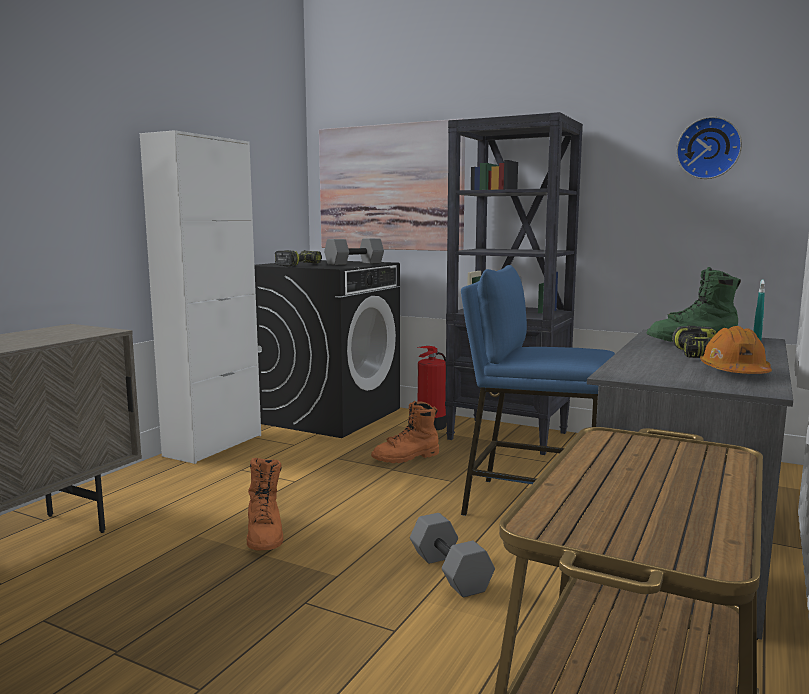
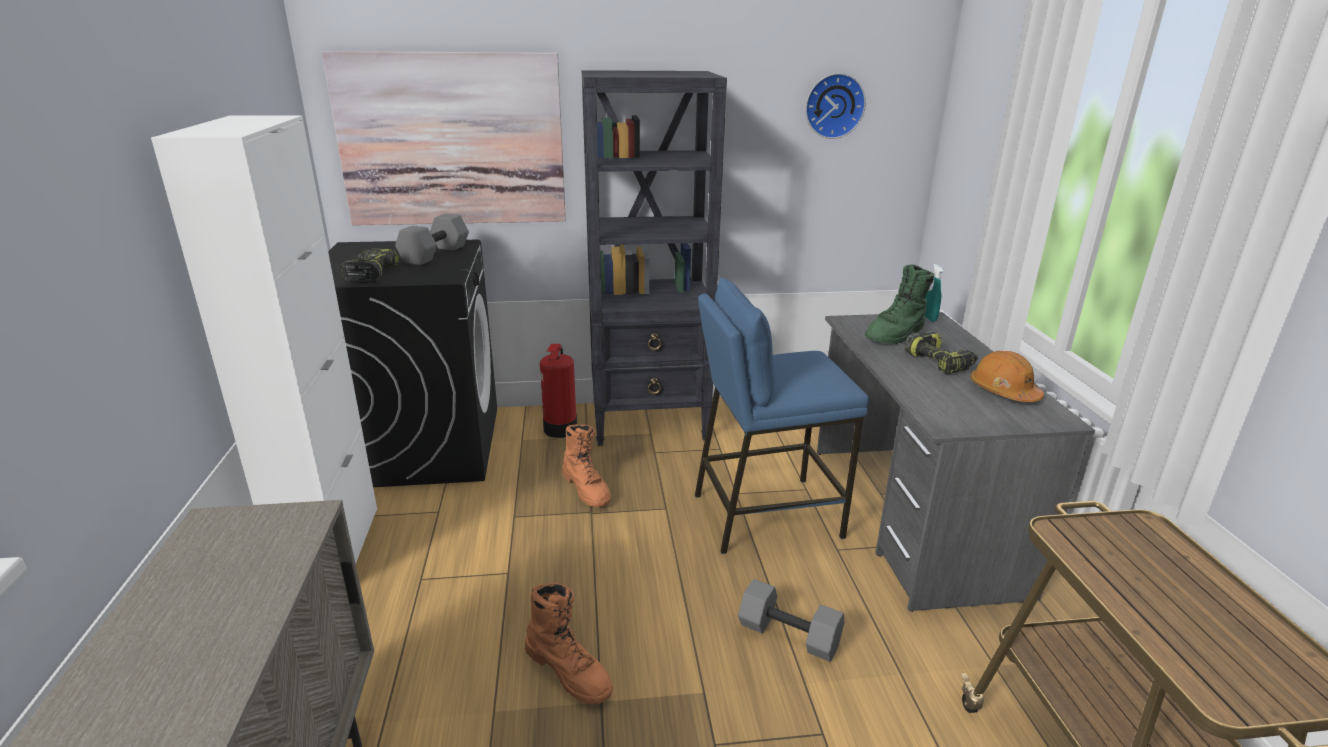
camera: 35 degrees left, 15 degrees up
orange boot [371,401,439,463] -> orange boot turned 60 degrees counterclockwise [562,424,611,507]

